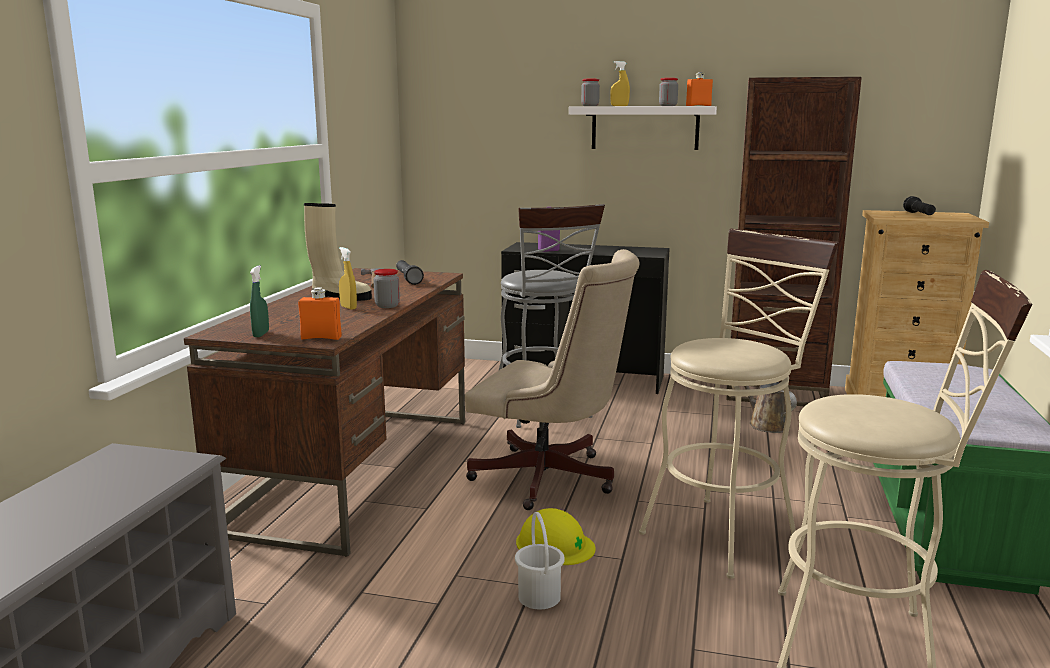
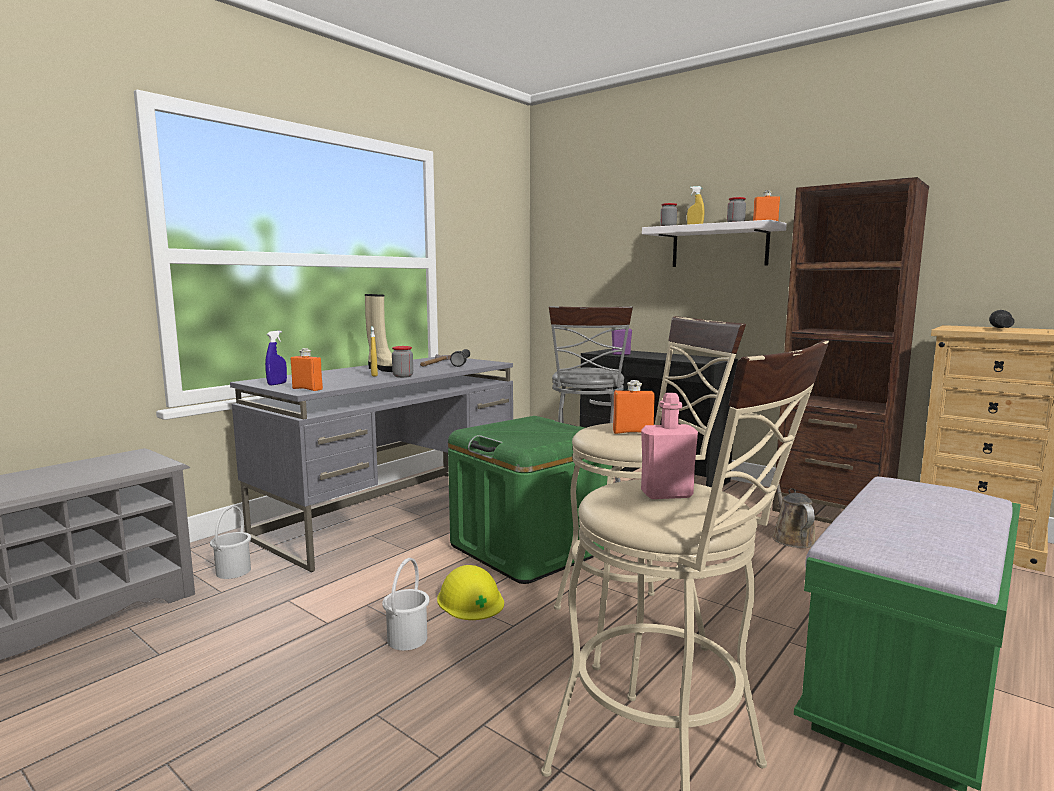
camera: 25 degrees right, 5 degrees down
brown desk [184,268,465,556] -> grey desk [230,357,513,572]
green spray bottle [250,266,269,337] -> blue spray bottle [265,331,287,385]
beige office chair [465,249,640,510] -> green storage box [448,416,613,584]
none -> white bucket [210,505,251,579]
none -> orange bottle [613,380,655,434]
none -> pink bottle [641,393,698,499]

